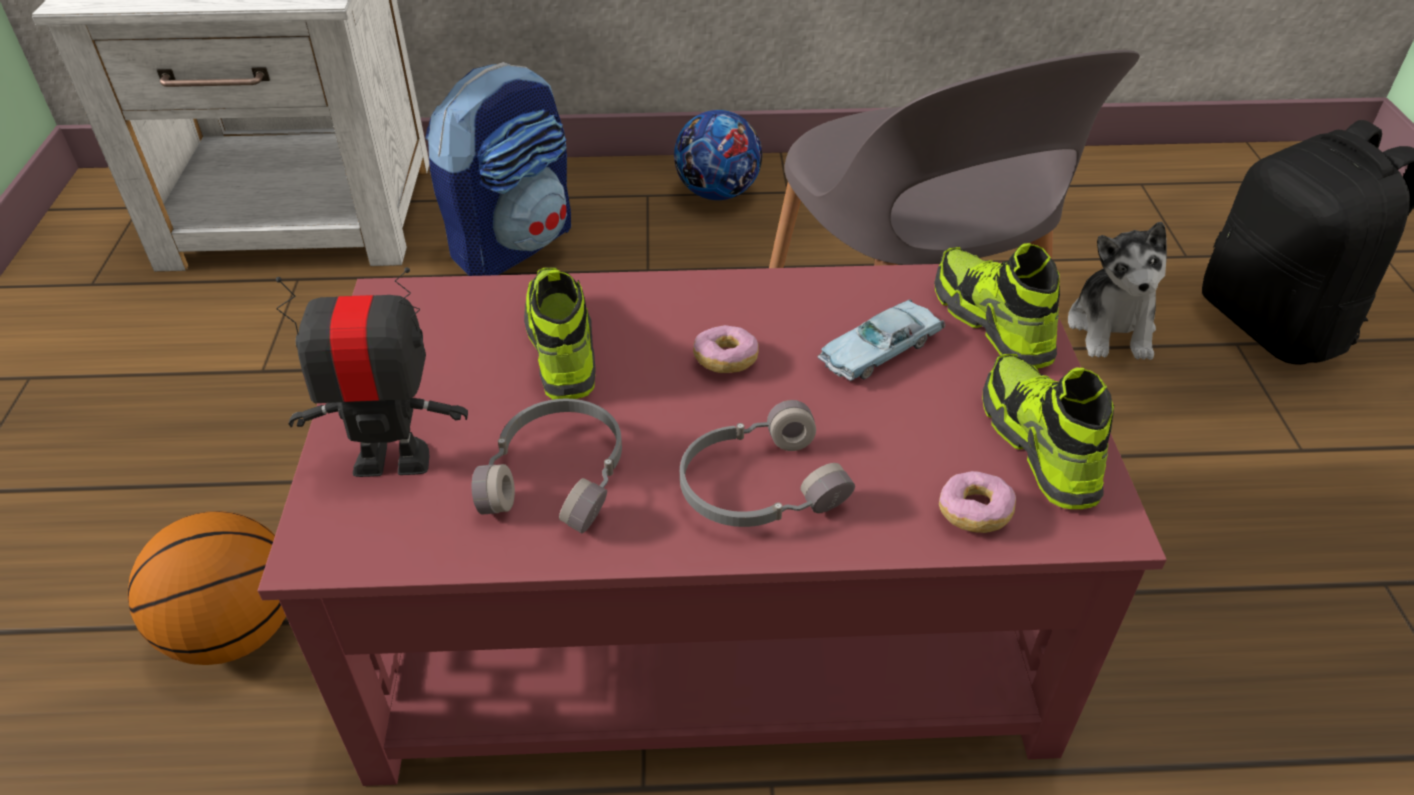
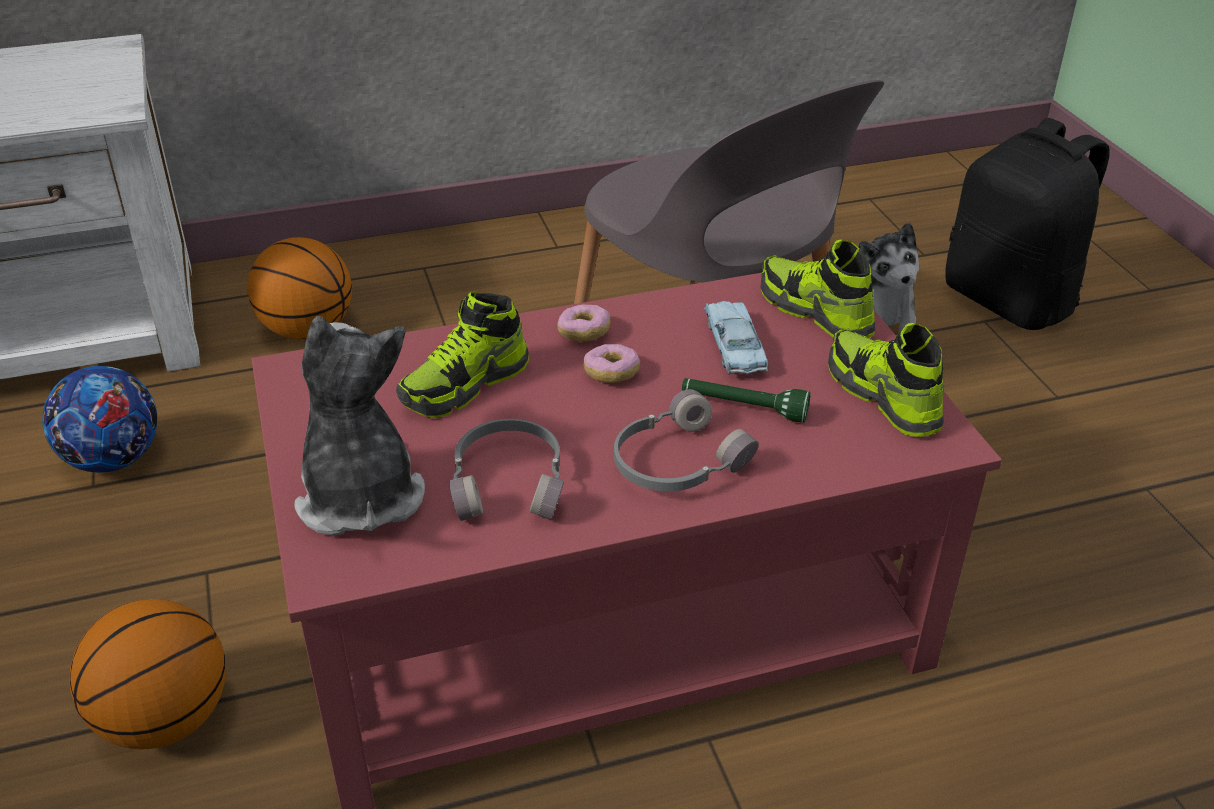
camera: 15 degrees left, 5 degrees down
toy robot [276,267,468,477] -> plush toy [294,316,425,536]
backpack [425,62,571,276] -> basketball [247,237,352,339]
shoe [524,267,596,399] -> shoe turned 105 degrees counterclockwise [396,291,529,418]
football [674,110,762,200] -> football moved to [42,366,157,473]
blue toy car [817,299,945,381] -> blue toy car turned 135 degrees clockwise [704,301,769,375]
donut [939,471,1016,533] -> donut moved to [557,304,610,342]
none -> green flashlight [682,378,811,423]

